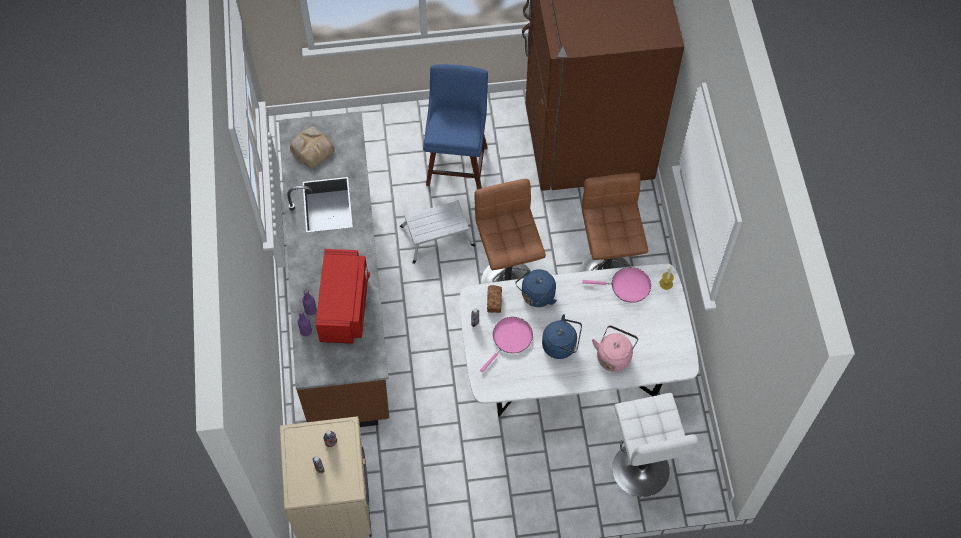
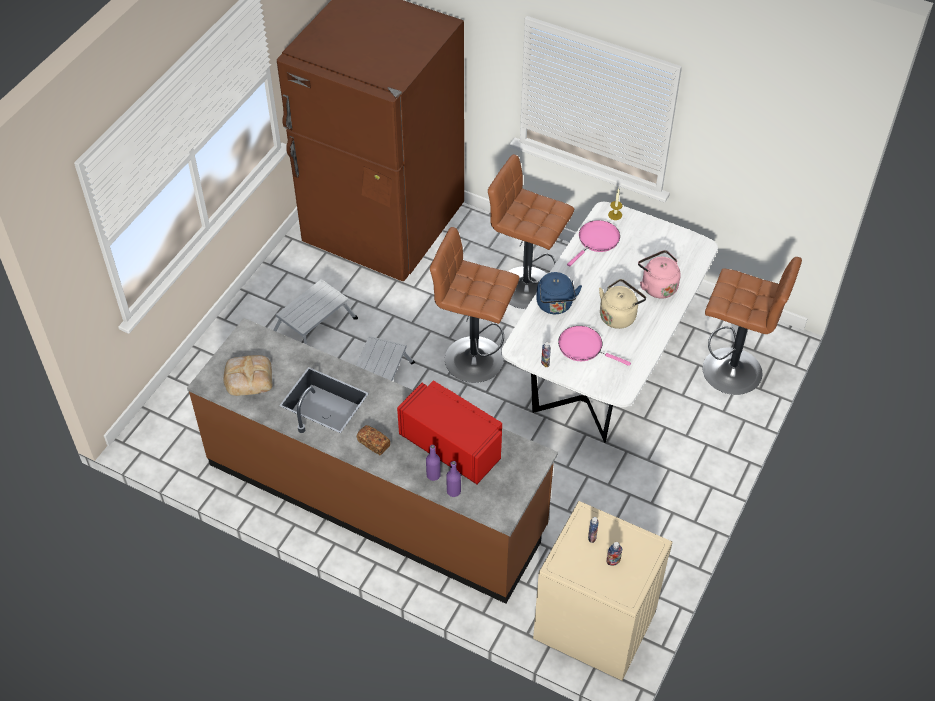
camera: 55 degrees left, 10 degrees down
blue stool [423,64,488,190] -> white step ladder [273,279,358,345]
pink frying pan [480,317,533,372] -> pink frying pan turned 45 degrees counterclockwise [558,326,631,366]
bread [487,285,502,313] -> bread moved to [357,425,390,456]
blue kettle [542,314,582,359] -> beige kettle [599,279,646,329]
white stool [612,393,698,497] -> brown stool [703,257,802,395]

